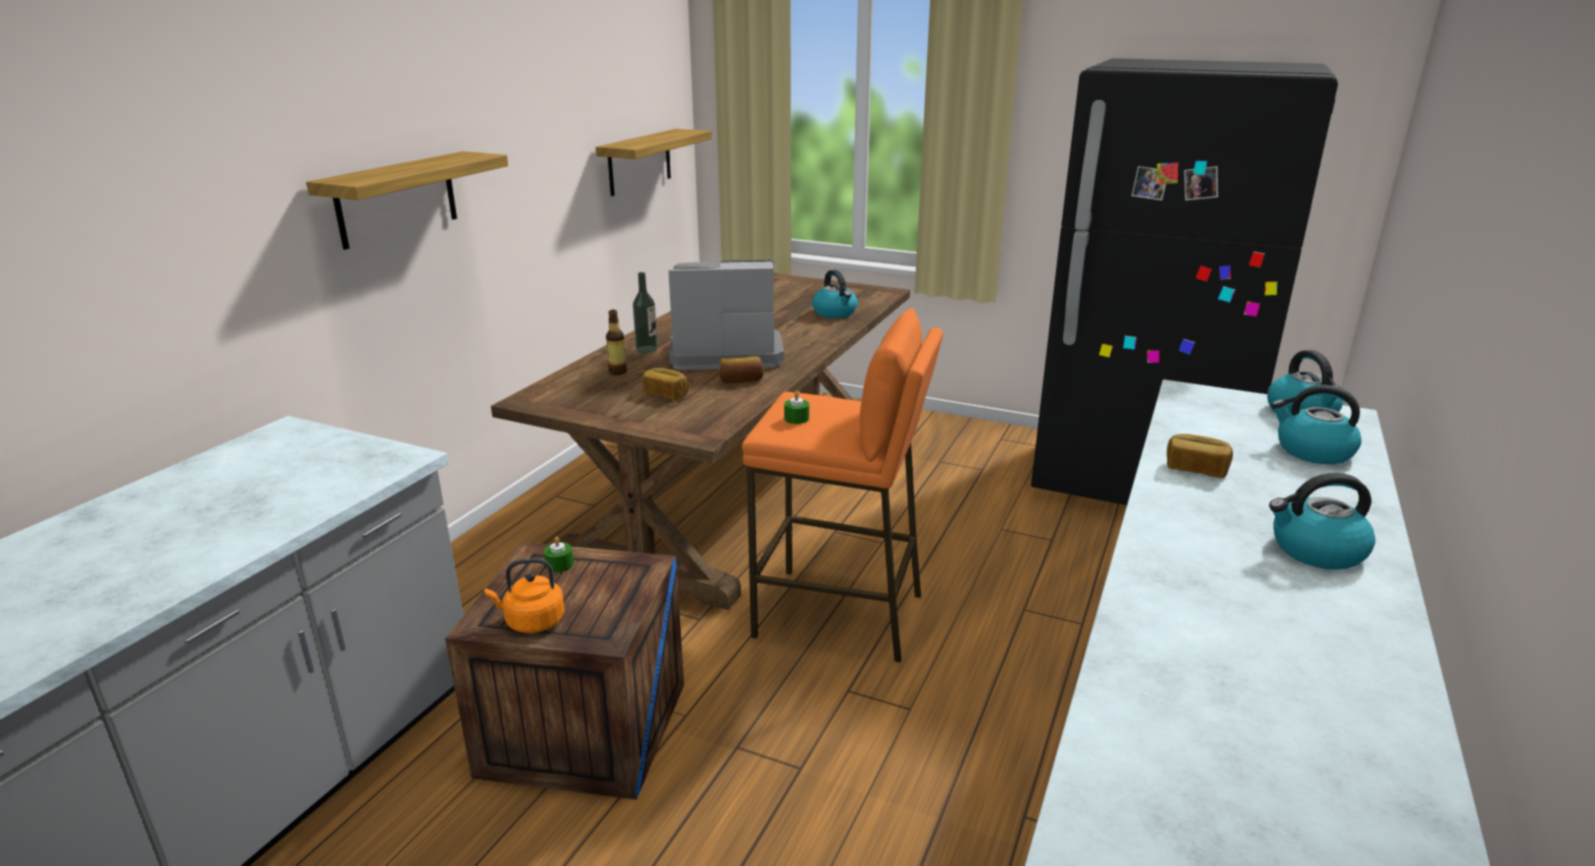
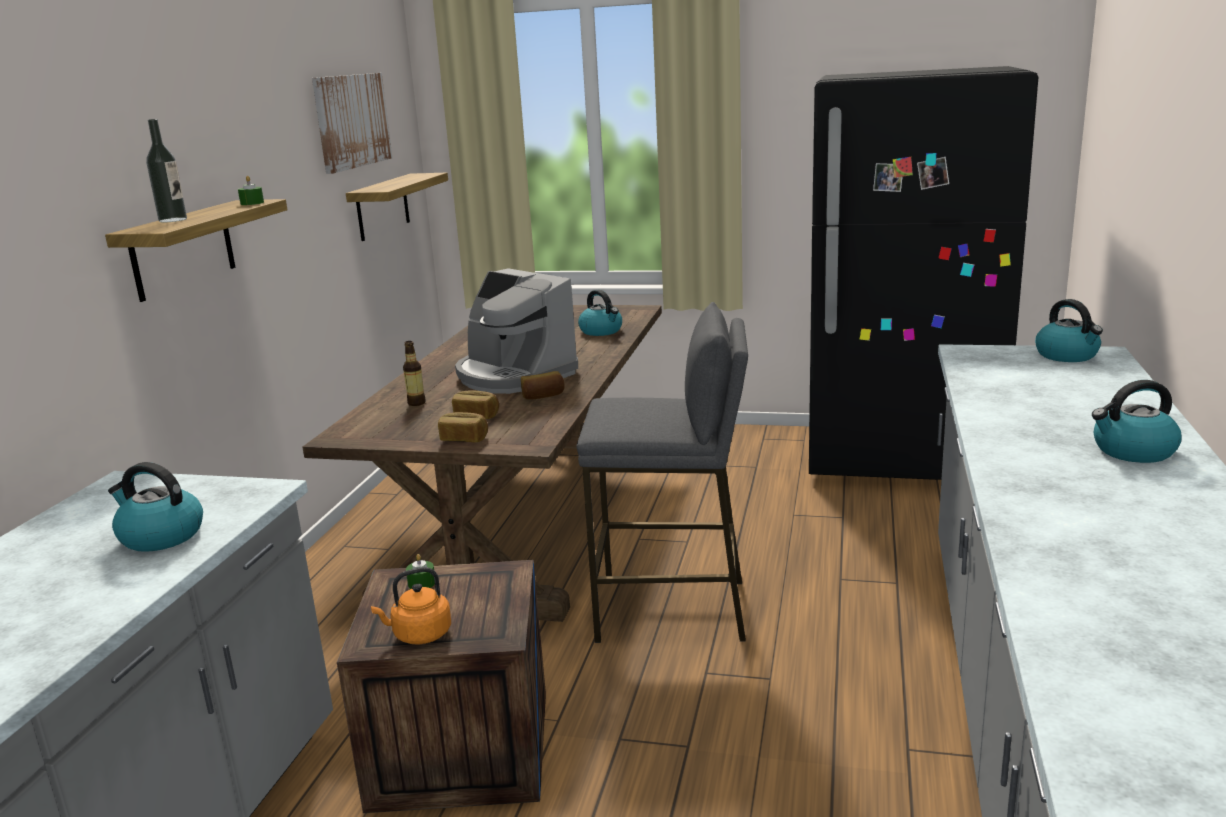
camera: 10 degrees left, 5 degrees down
bottle [633,272,658,353] -> bottle moved to [146,119,187,222]
coffee machine [668,260,784,370] -> coffee machine turned 120 degrees counterclockwise [455,268,578,394]
orange stool [742,308,943,663] -> grey stool [576,302,748,643]
green candle [784,391,809,424] -> green candle moved to [238,176,264,205]
bread [1167,434,1233,478] -> bread moved to [438,412,488,442]
kettle [1271,385,1362,464] -> kettle moved to [108,462,203,552]
none -> picture [312,73,392,174]

